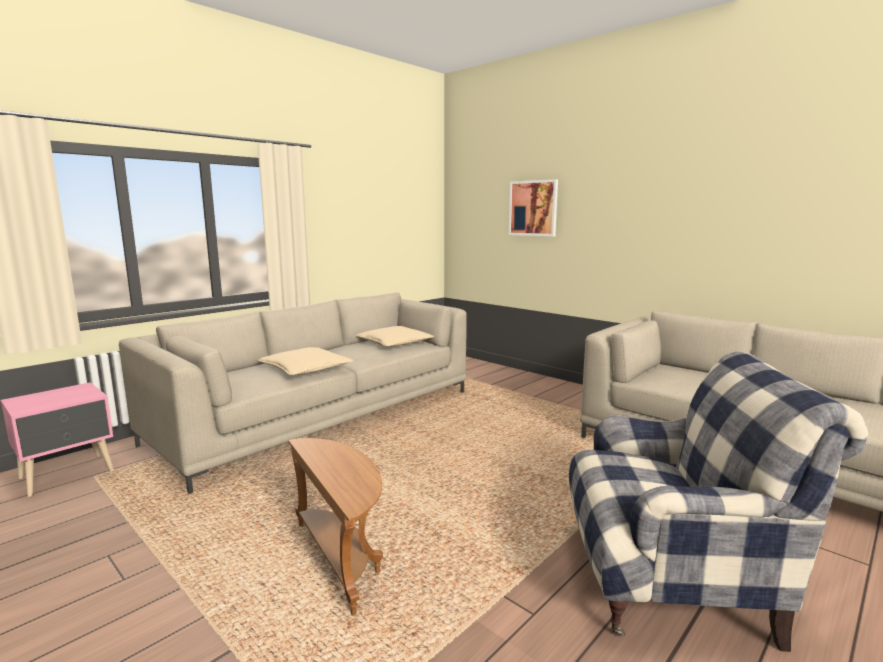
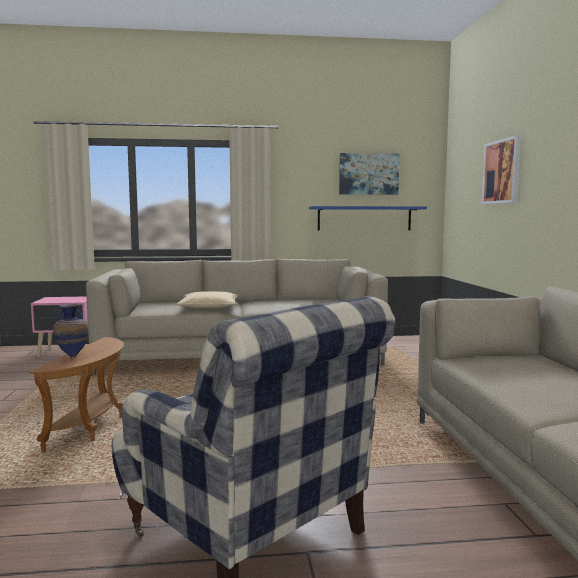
camera: 40 degrees right, 5 degrees down
beige pillow [355,326,434,347] -> none
none -> vase [53,304,89,358]
none -> blue shelf [309,206,427,231]
none -> picture [339,153,400,195]

